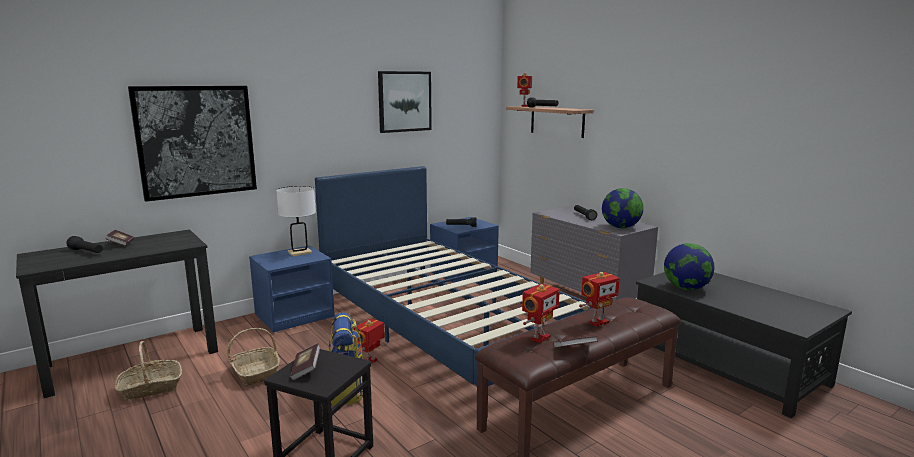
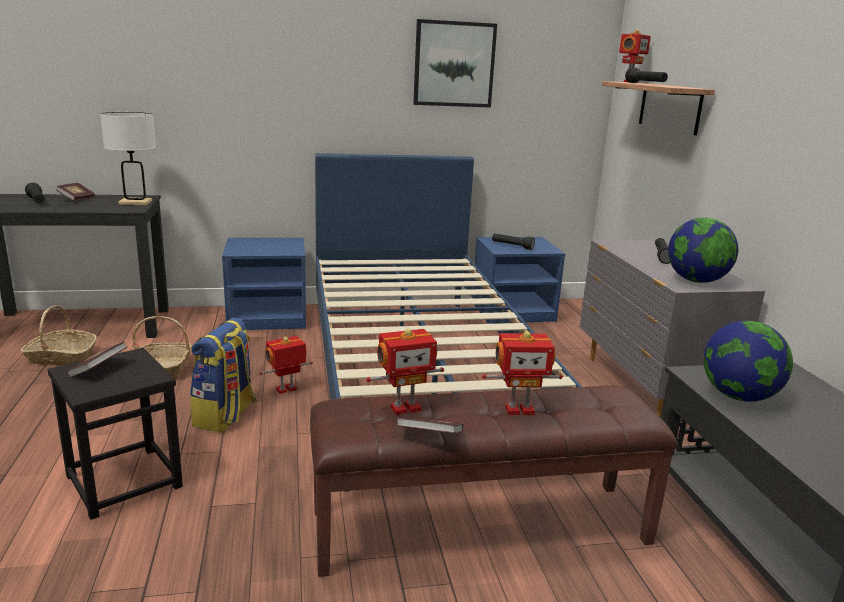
camera: 25 degrees right, 5 degrees up
picture [128,86,257,202] -> none
white table lamp [276,186,316,257] -> white table lamp moved to [100,112,156,205]

